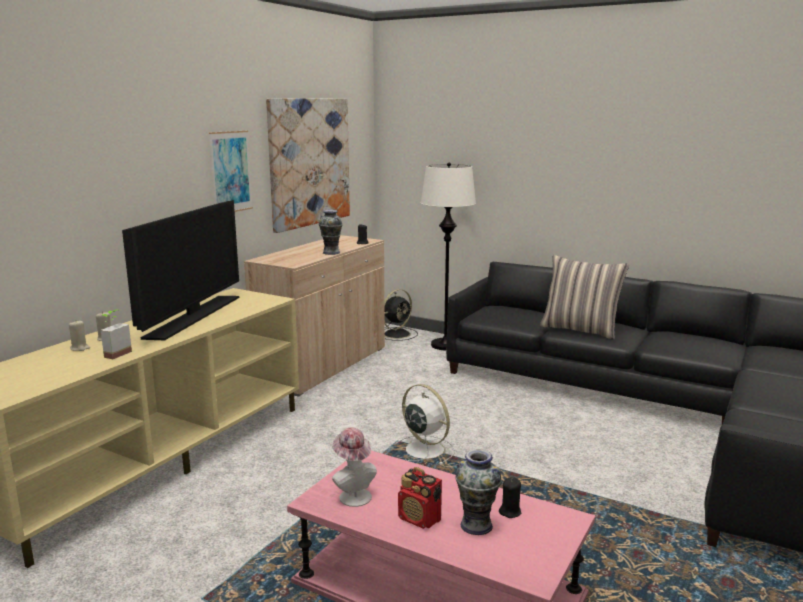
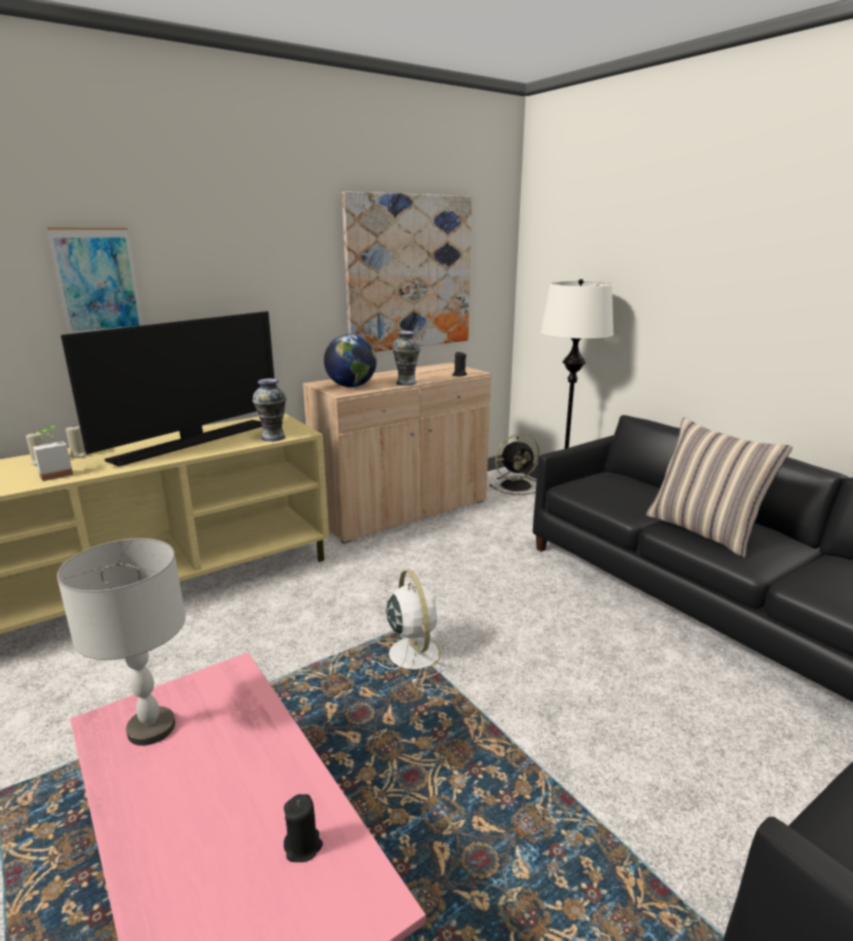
camera: 25 degrees right, 5 degrees up
picture [209,131,253,212] -> picture moved to [47,228,143,334]
hat [332,427,377,507] -> grey table lamp [57,538,186,746]
radio [398,467,442,529] -> none
vase [455,449,502,535] -> vase moved to [252,379,286,442]
none -> globe [324,334,377,387]

